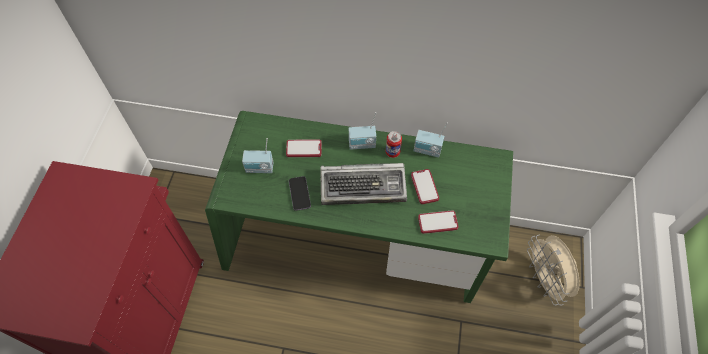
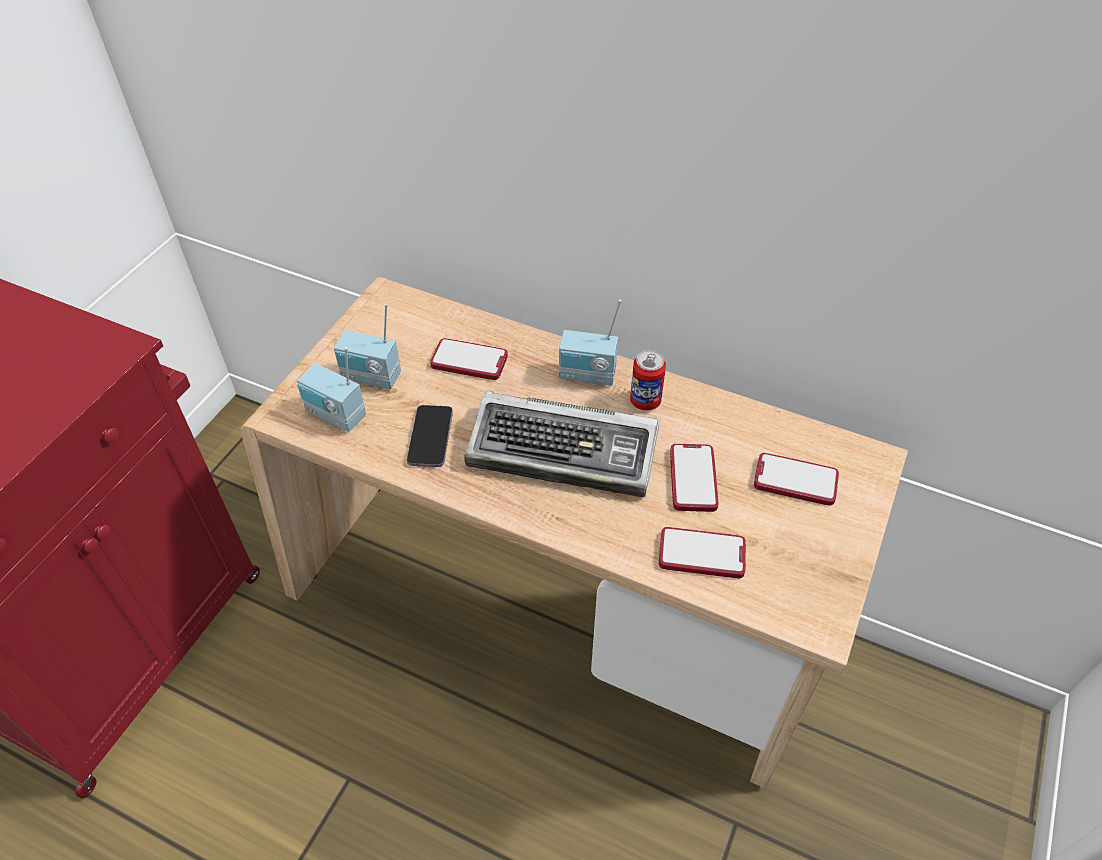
camera: 15 degrees right, 10 degrees down
green desk [205,111,513,303] -> beige desk [241,277,908,788]
radio [414,122,448,157] -> radio moved to [297,347,366,432]
beige fan [527,235,580,306] -> none
none -> phone [754,453,839,506]

